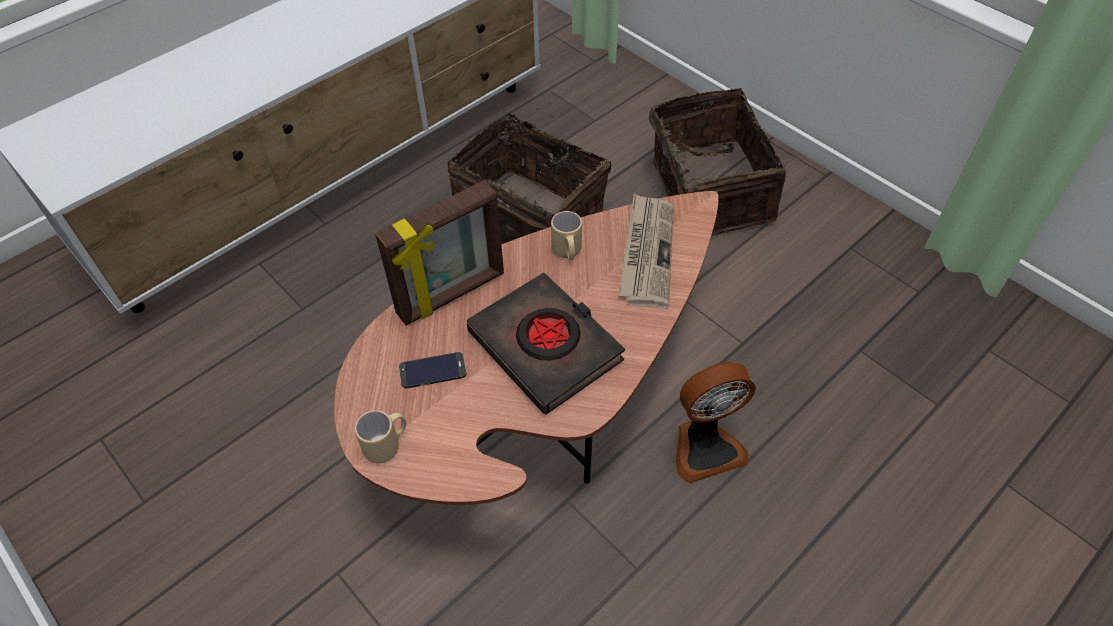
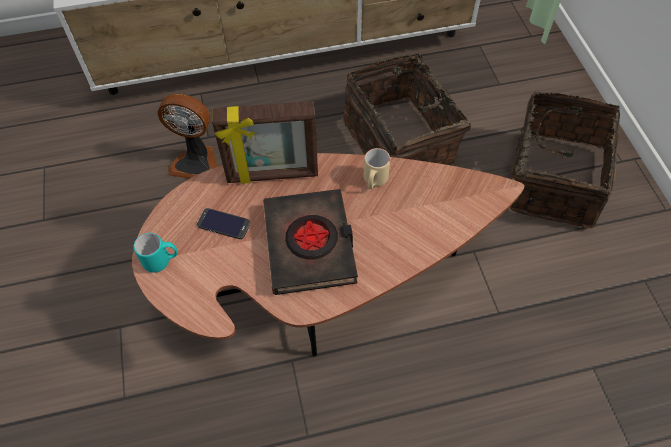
camera: 30 degrees right, 5 degrees up
beige mug [355,410,406,463] -> turquoise mug [133,233,177,273]
newspaper [618,194,674,308] -> none
fan [676,362,756,484] -> fan moved to [158,94,217,179]

